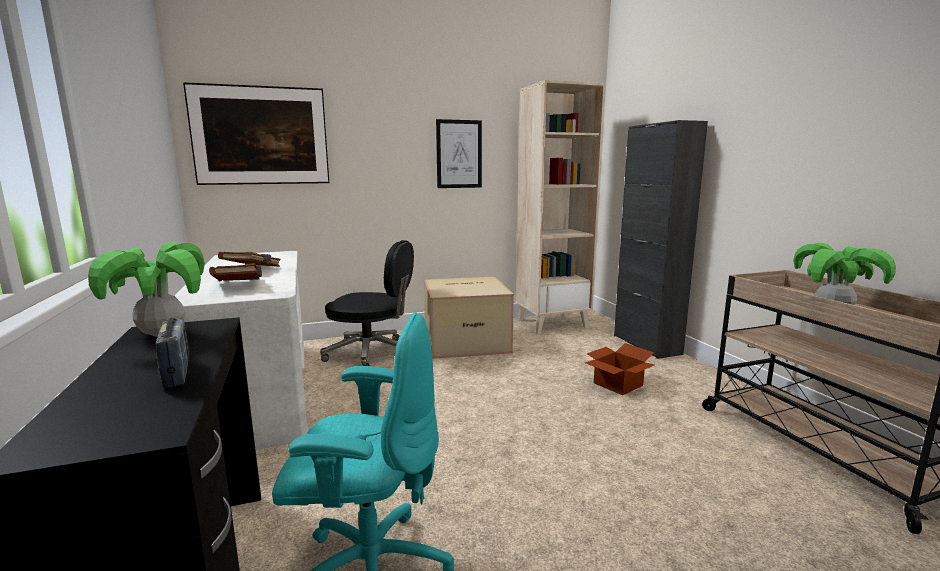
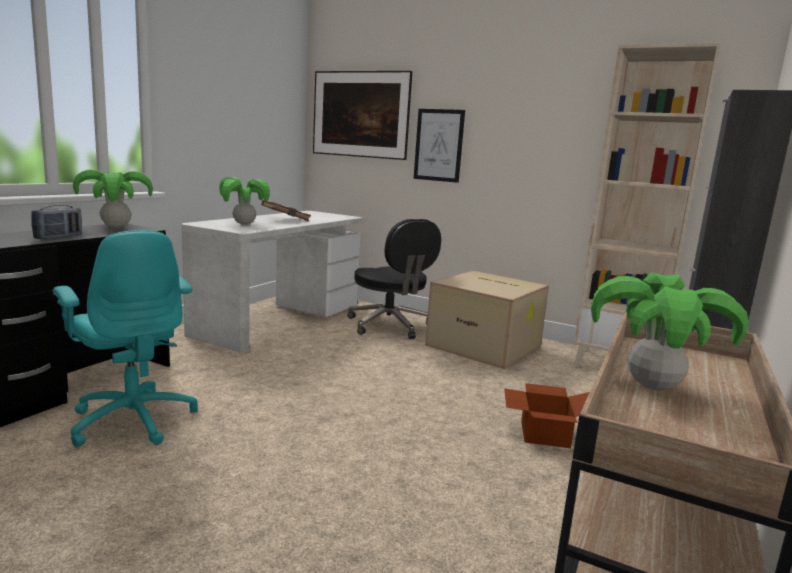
camera: 45 degrees right, 0 degrees up
brown book [209,263,262,281] -> potted plant [219,177,270,225]
picture [436,119,482,188] -> picture moved to [414,109,465,183]

